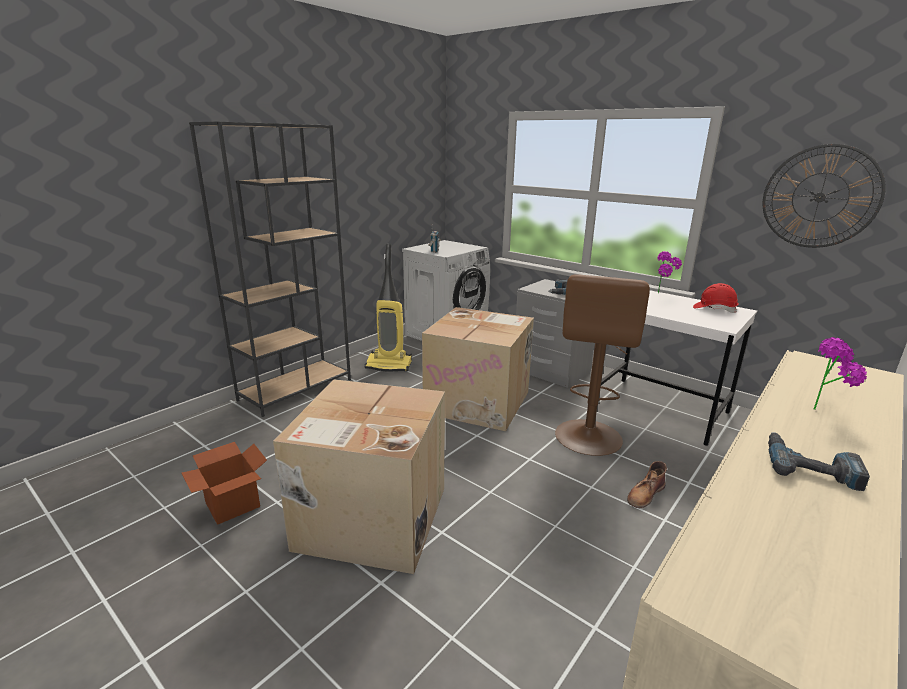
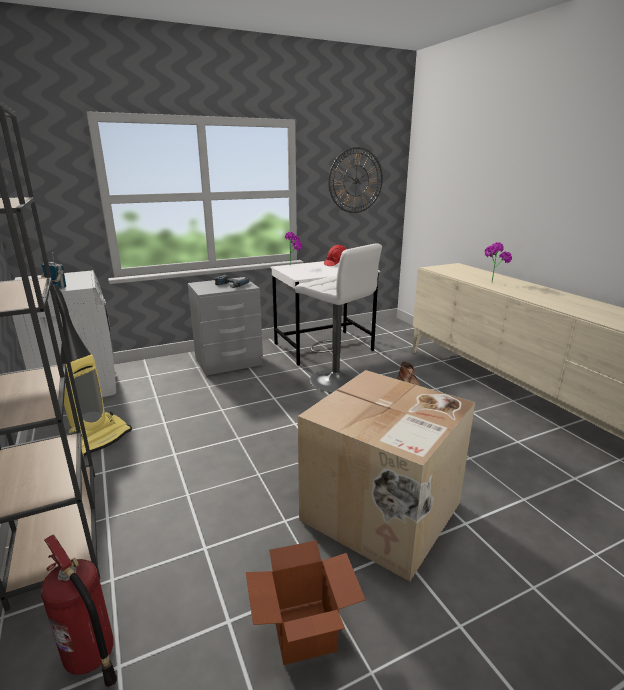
camera: 65 degrees left, 0 degrees up
cardboard box [422,307,534,431] -> none
brown stool [555,274,650,456] -> white stool [295,243,382,392]
power drill [768,432,870,491] -> none
none -> fire extinguisher [41,534,117,687]

